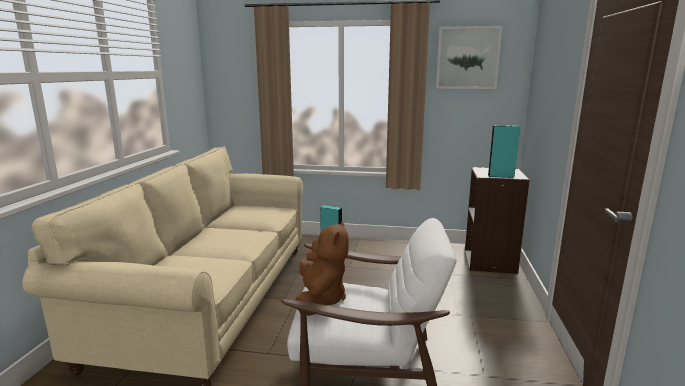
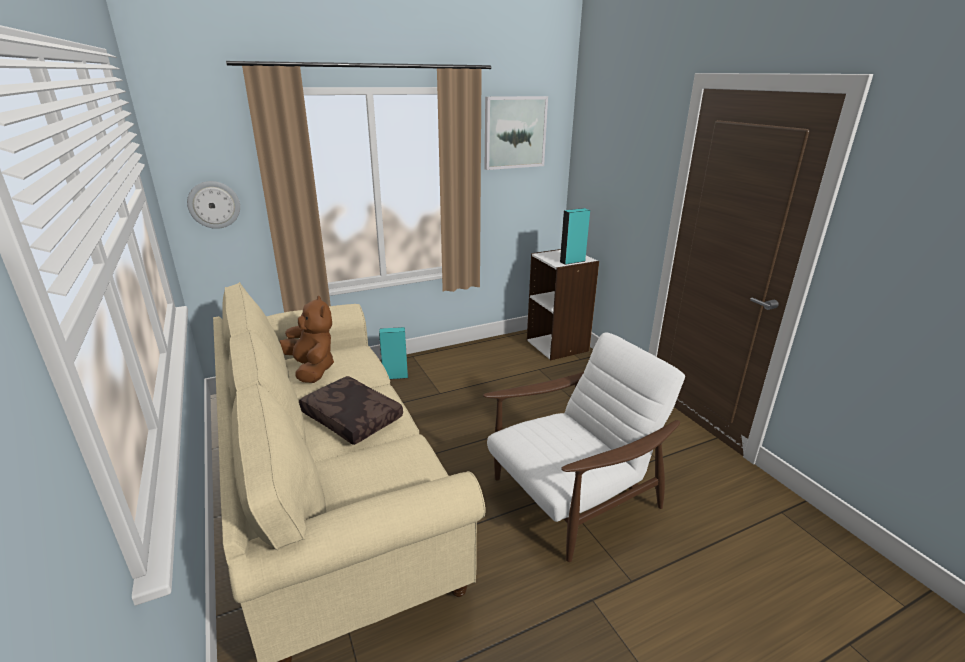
camera: 35 degrees left, 10 degrees up
brown plush toy [295,221,349,316] -> brown plush toy moved to [280,296,334,383]
none -> wall clock [187,181,240,229]
none -> brown pillow [299,376,403,445]

